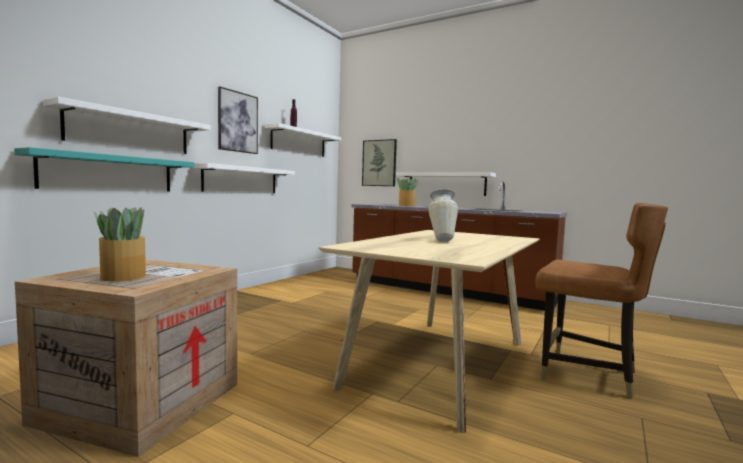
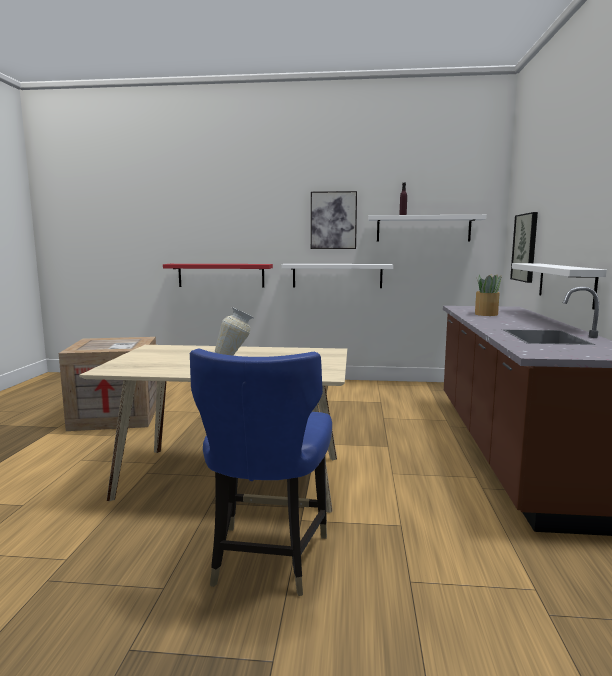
camera: 65 degrees right, 5 degrees up
turquoise shelf [14,147,194,191] -> red shelf [163,264,273,288]
white shelf [43,97,210,154] -> none
potted plant [94,207,146,282] -> none
brown chair [536,203,668,399] -> blue chair [190,348,332,596]

